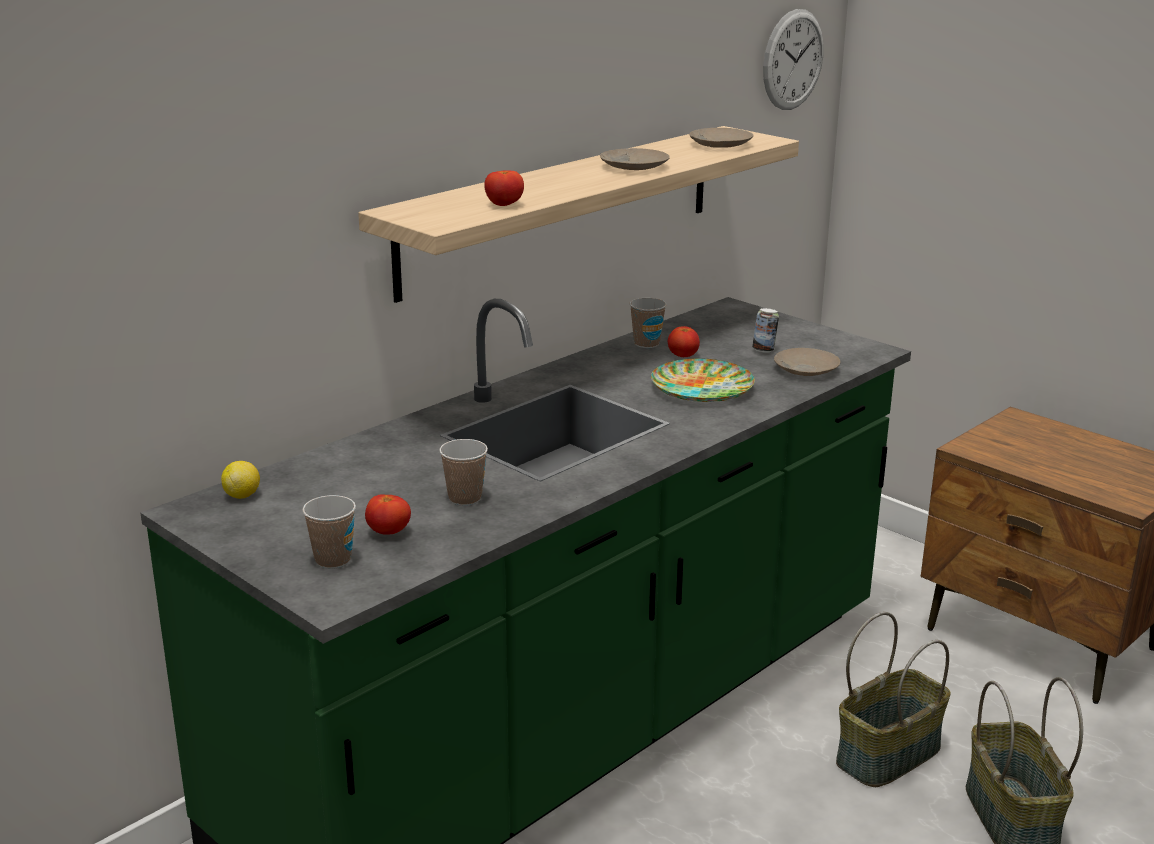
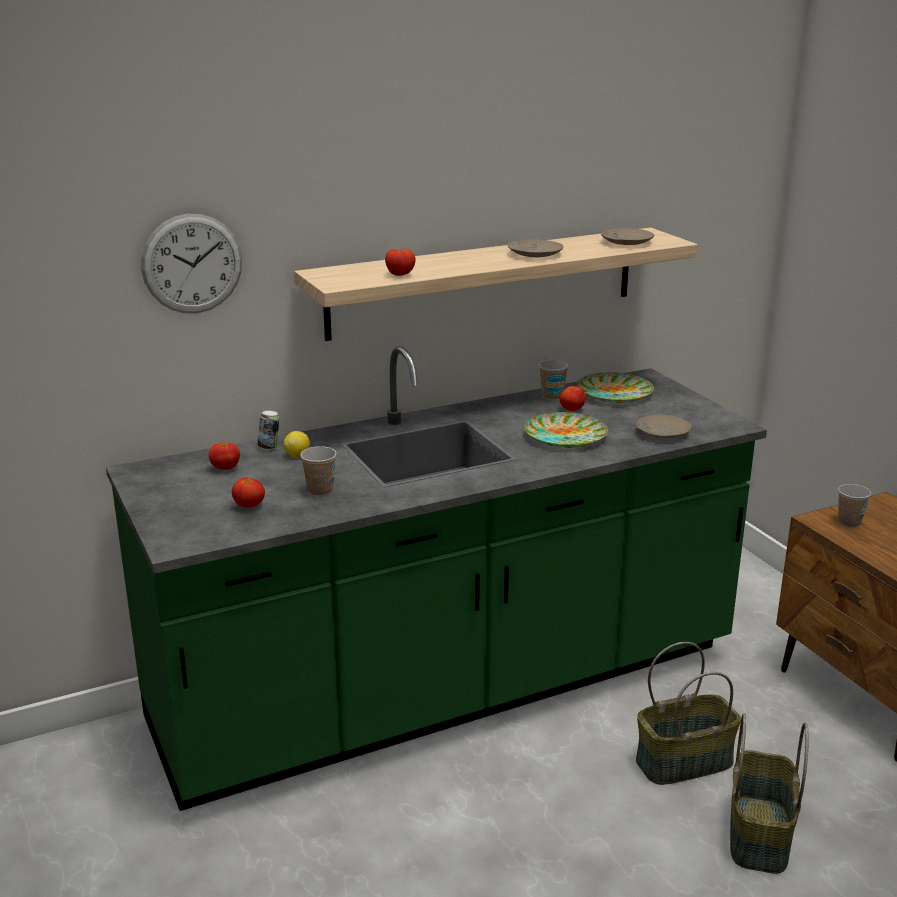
camera: 20 degrees right, 0 degrees up
lemon [221,461,260,499] -> lemon moved to [283,431,310,458]
cup [302,495,356,569] -> cup moved to [838,484,871,528]
can [752,308,779,353] -> can moved to [257,410,279,450]
wall clock [763,9,824,110] -> wall clock moved to [141,214,242,313]
none -> tomato [209,442,240,470]
none -> plate [577,372,654,403]

